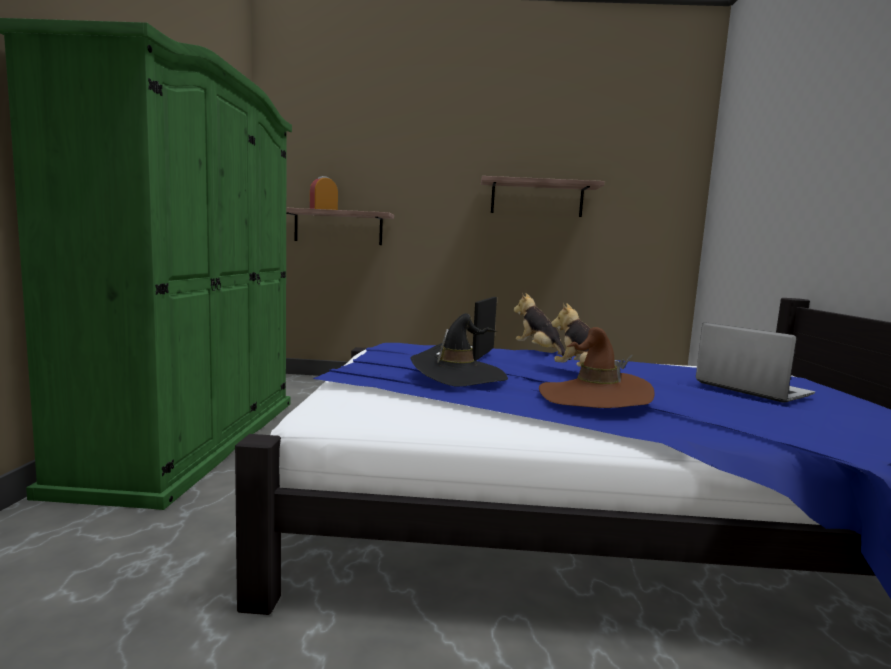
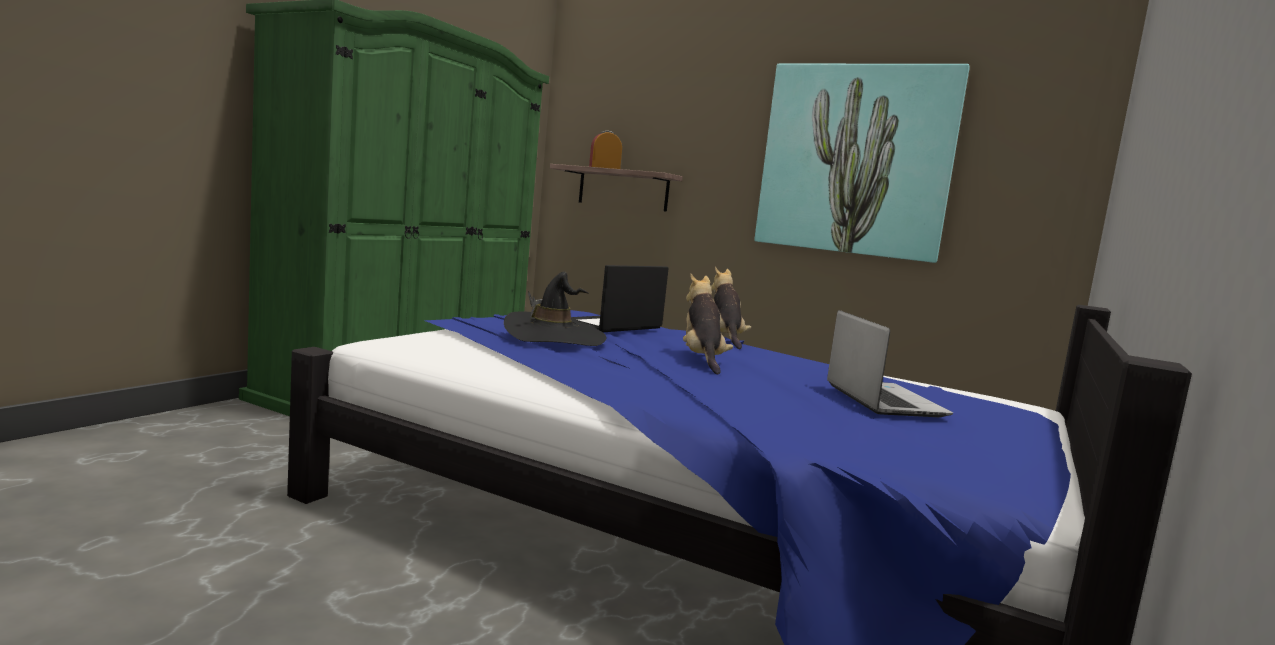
camera: 25 degrees right, 0 degrees up
shelf [481,176,605,217] -> picture [755,64,970,263]
brown hat [539,327,655,408] -> none

